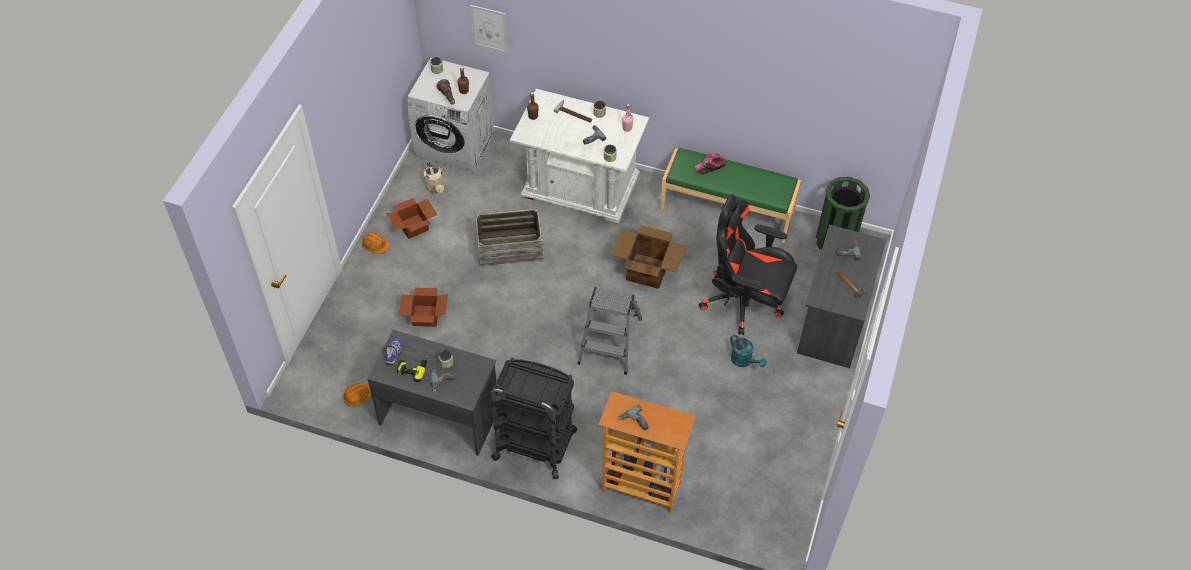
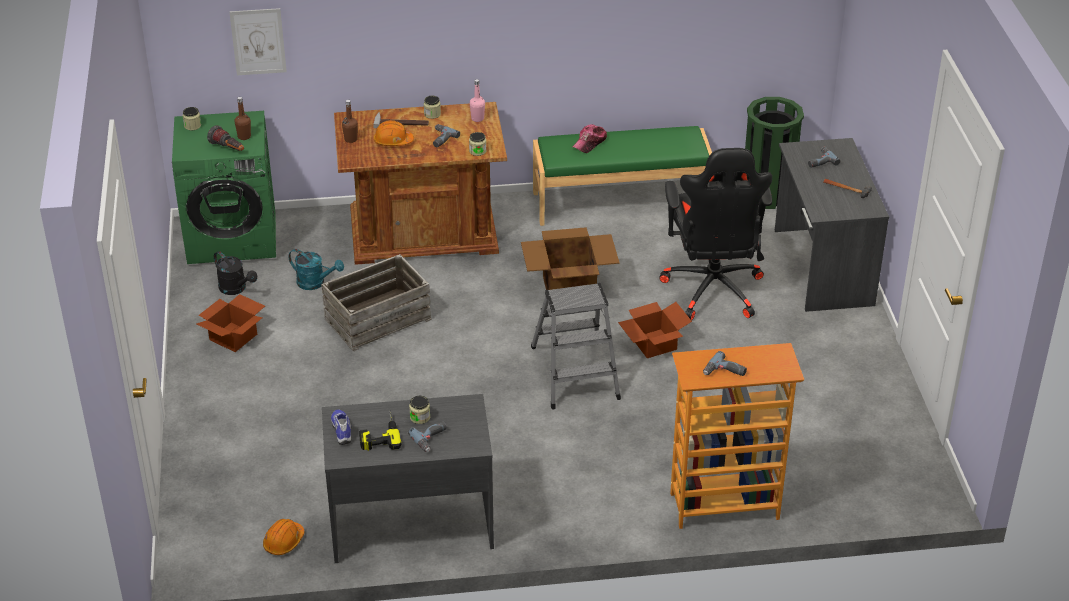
camera: 25 degrees left, 15 degrees down
orange hard hat [362,232,390,254] -> orange hard hat moved to [373,120,414,146]
cardboard box [399,287,448,327] -> cardboard box moved to [618,302,692,358]
white washing machine [408,57,494,173] -> green washing machine [172,111,276,264]
beige watering can [424,161,444,193] -> black watering can [214,251,257,295]
black cart [491,358,577,479] -> none
white cabinet [510,89,649,223] -> brown cabinet [334,102,507,265]
black office chair [699,194,797,335] -> black office chair turned 90 degrees counterclockwise [659,148,772,320]
turquoise watering can [730,335,767,368] -> turquoise watering can moved to [288,249,344,290]

